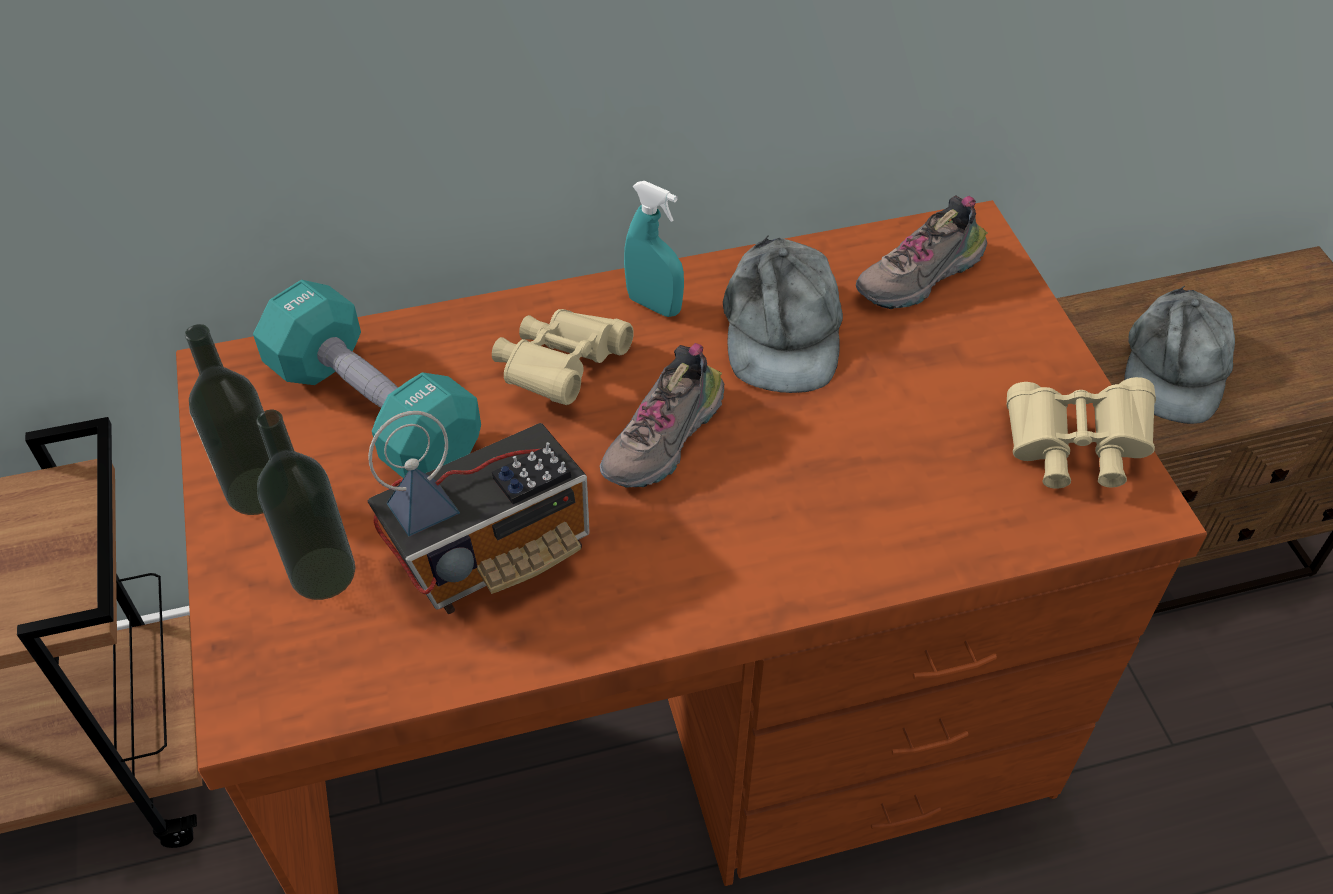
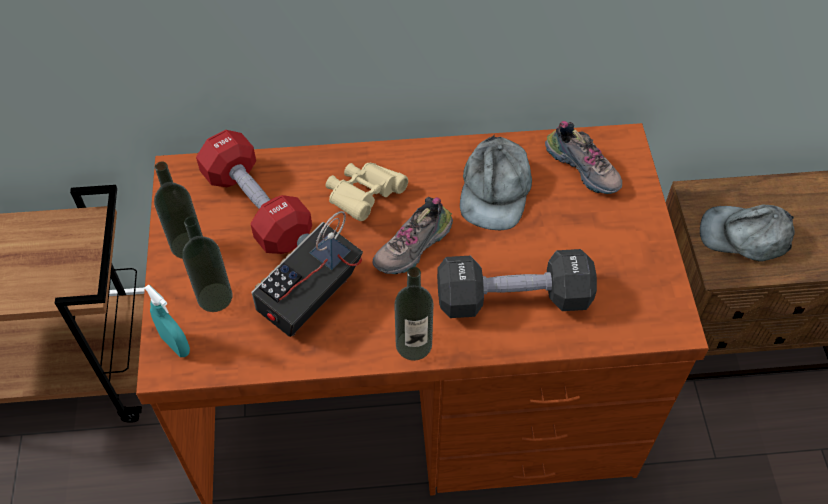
camera: 10 degrees right, 5 degrees up
turquoise dumbbell [253,280,481,478] -> red dumbbell [196,130,312,254]
radio [368,411,590,614] -> radio turned 150 degrees clockwise [252,211,363,337]
turquoise spray bottle [624,181,684,317] -> turquoise spray bottle moved to [144,285,190,357]
shoe [856,195,988,309] -> shoe turned 105 degrees counterclockwise [545,121,622,194]
beige binoculars [1007,377,1156,489] -> none
grey cap [1124,286,1235,424] -> grey cap turned 75 degrees clockwise [700,205,795,262]
none -> bottle [394,267,434,361]
none -> black dumbbell [437,249,597,318]

